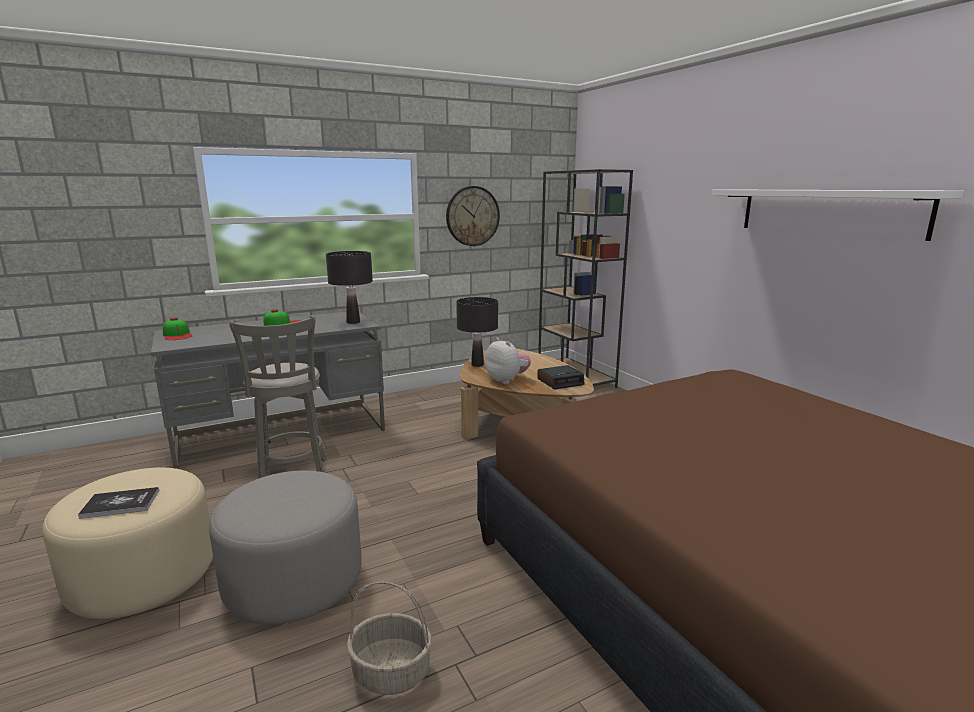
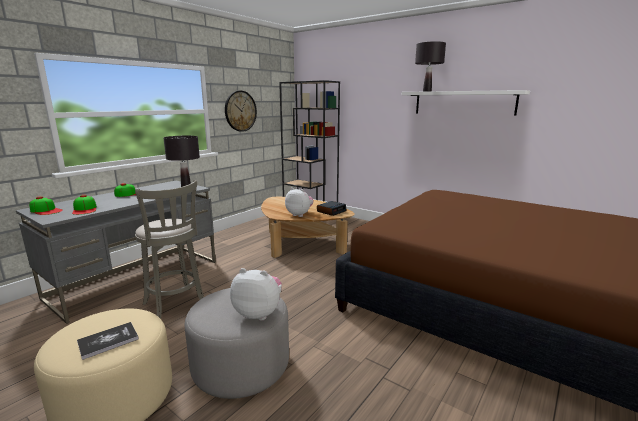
camera: 25 degrees left, 0 degrees up
basket [347,582,432,695] -> none
black table lamp [456,297,498,367] -> black table lamp moved to [415,41,446,92]
none -> cap [72,195,97,215]
none -> plush toy [230,268,282,321]

